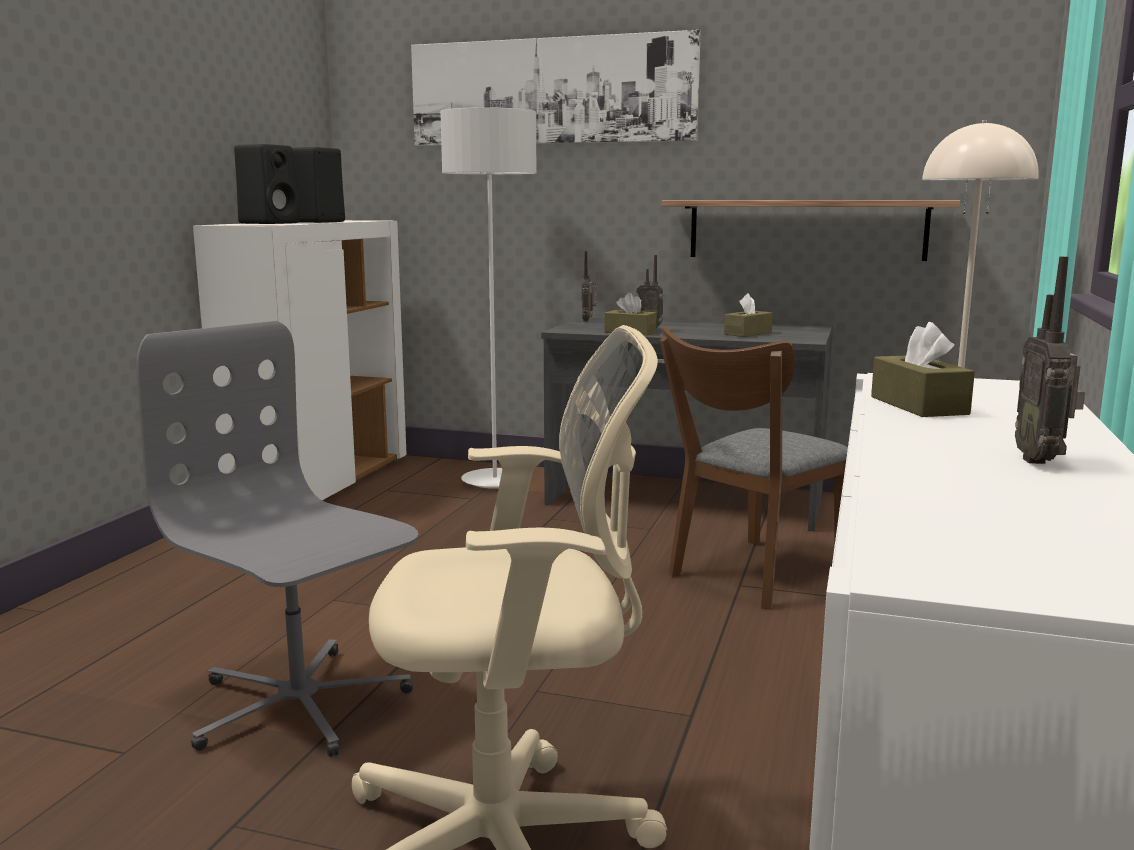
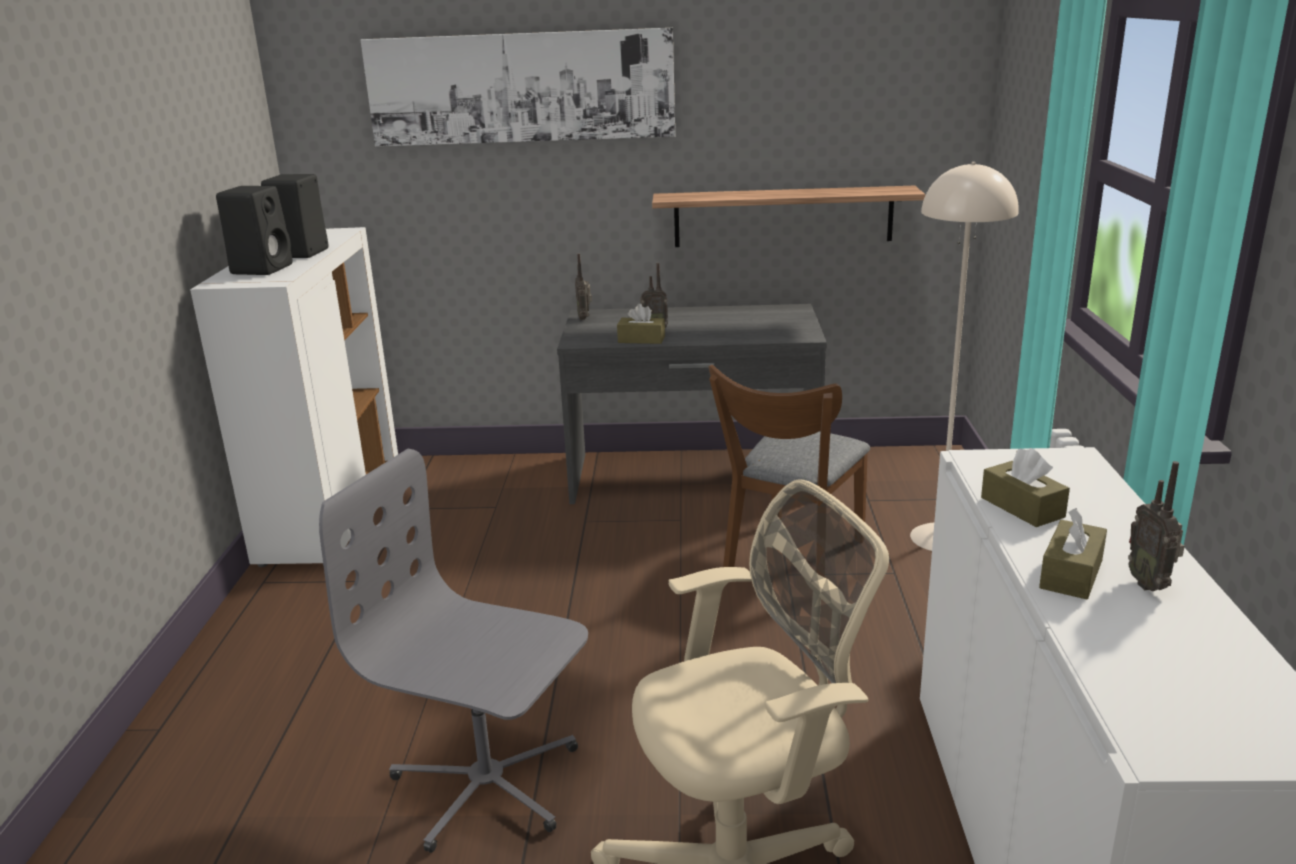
camera: 15 degrees left, 10 degrees up
grey floor lamp [440,107,537,489] -> none
brown tissue box [724,293,773,337] -> brown tissue box moved to [1039,508,1107,599]

